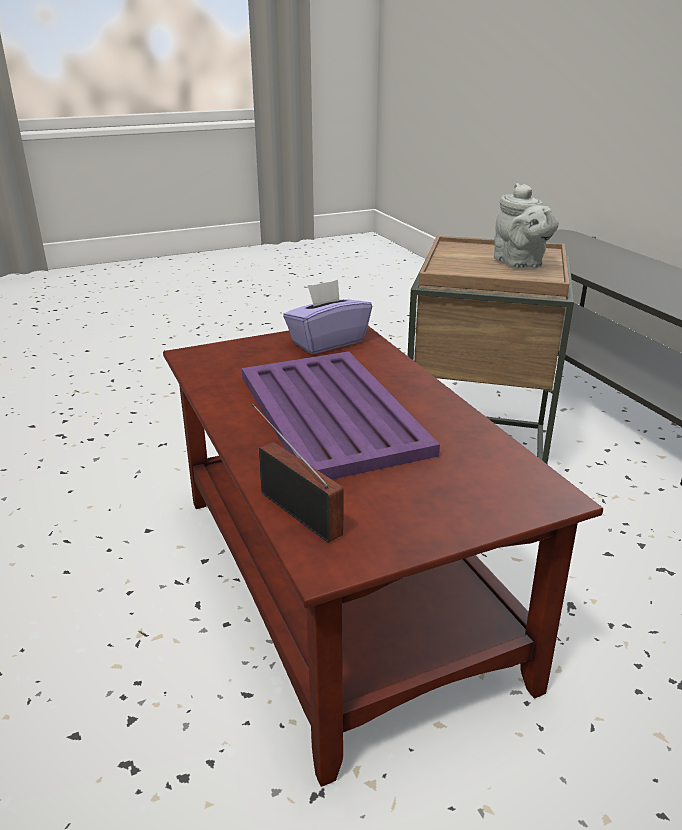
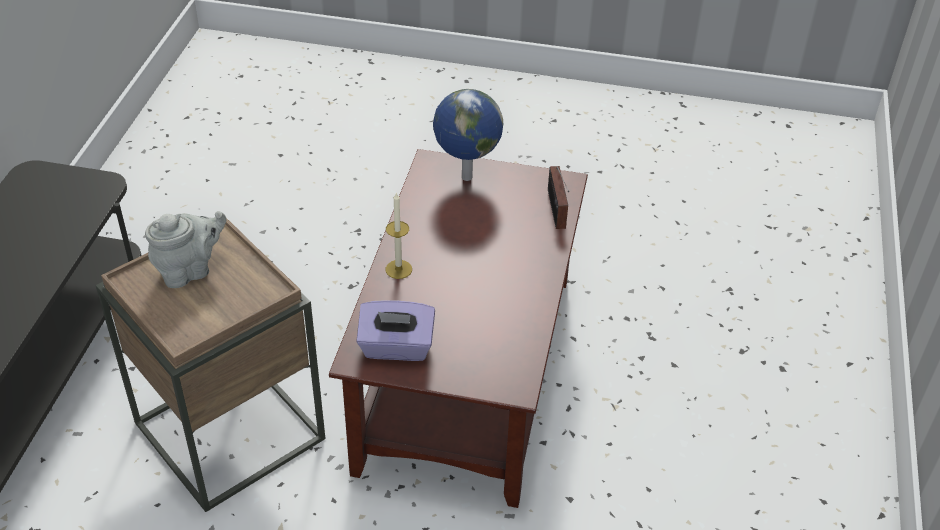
camera: 145 degrees left, 15 degrees up
purple tray [242,351,440,479] -> none
grey teapot [494,183,559,268] -> grey teapot turned 45 degrees clockwise [145,211,226,288]
none -> candle [386,192,412,279]
none -> globe [433,89,503,181]

